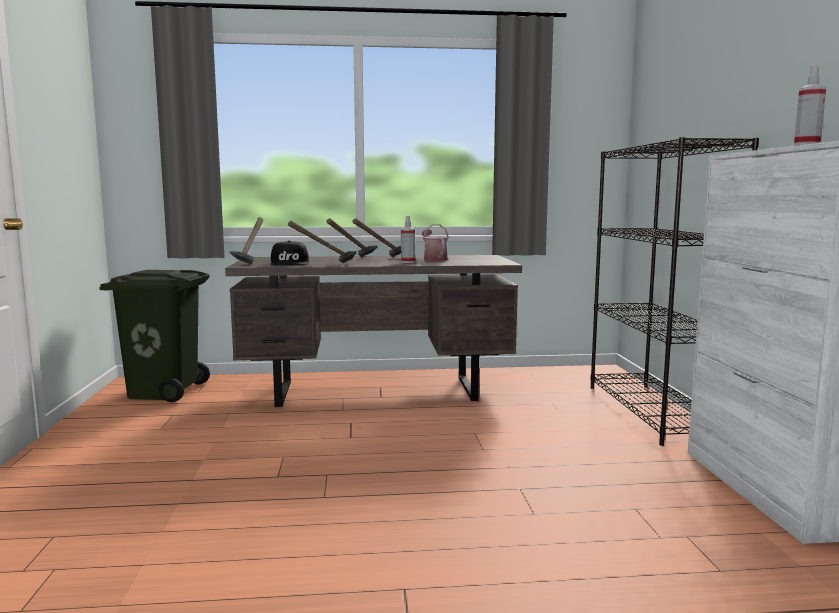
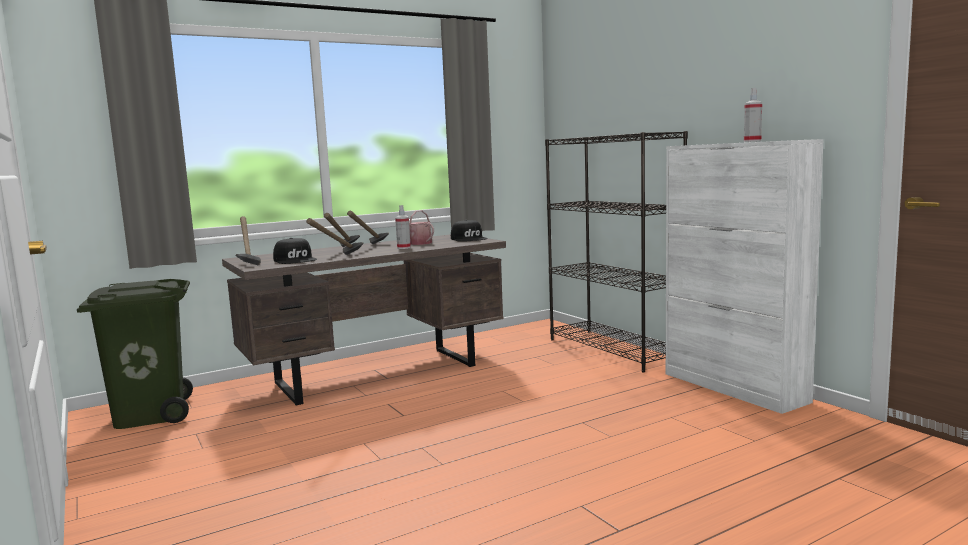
camera: 25 degrees left, 0 degrees up
none -> black cap [451,220,488,242]

